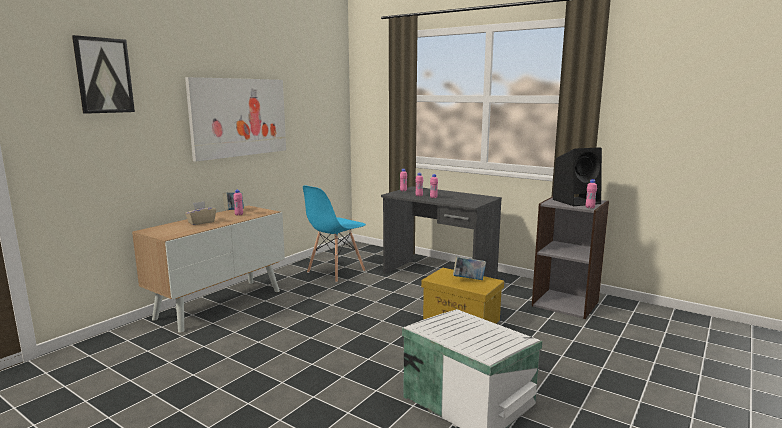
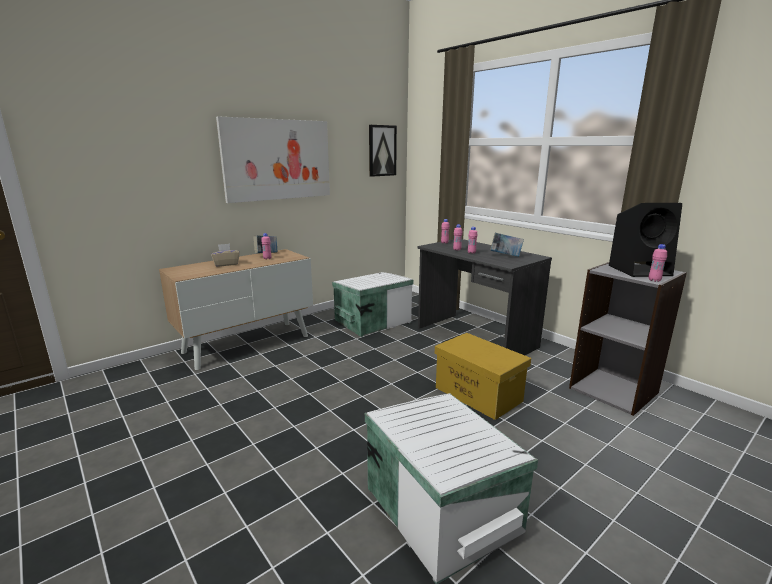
camera: 15 degrees right, 5 degrees up
picture [72,35,135,114] -> picture moved to [369,125,397,177]
blue chair [303,185,366,283] -> white storage box [332,272,413,337]
book [453,257,486,280] -> book moved to [490,233,524,257]

